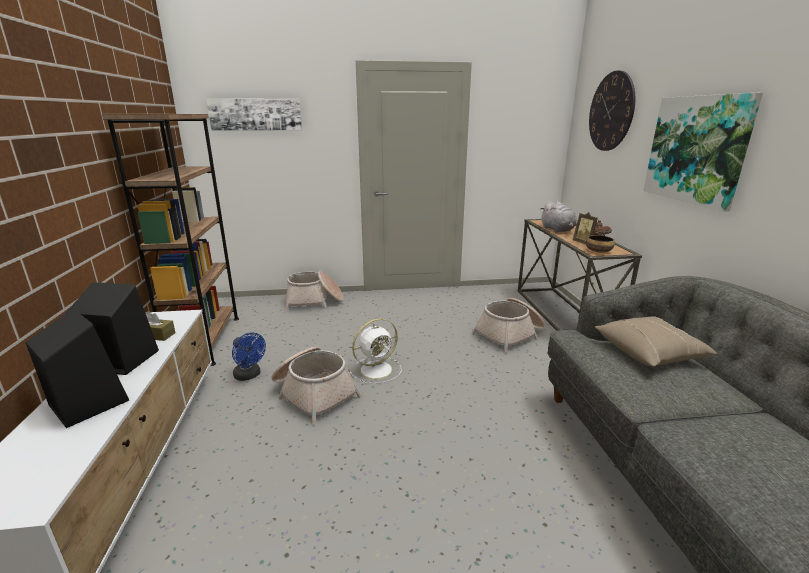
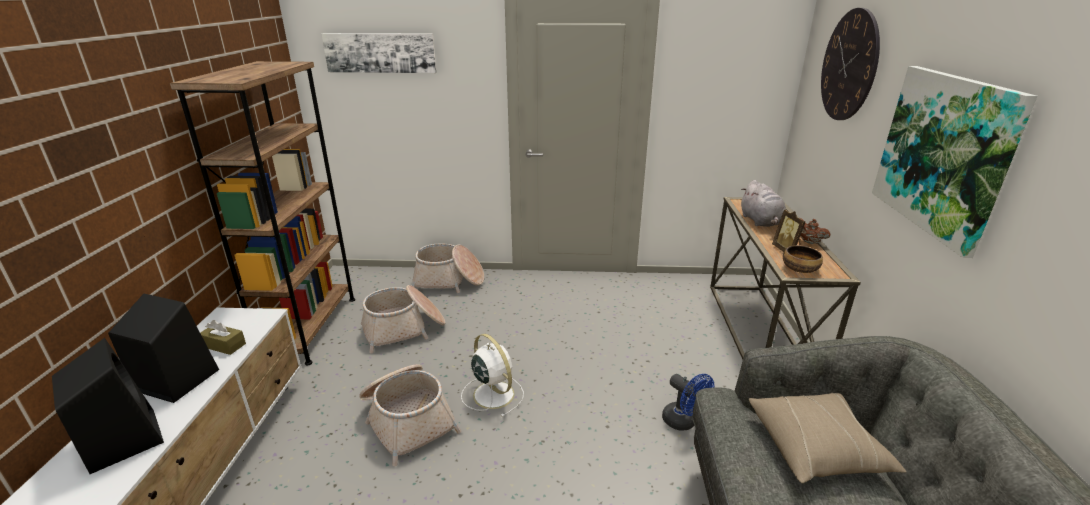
camera: 10 degrees right, 5 degrees up
blue fan [232,332,266,381] -> blue fan moved to [662,374,714,431]
white fan [349,318,402,384] -> white fan turned 105 degrees counterclockwise [461,334,524,417]
basket [471,298,545,353] -> basket moved to [361,285,445,353]

